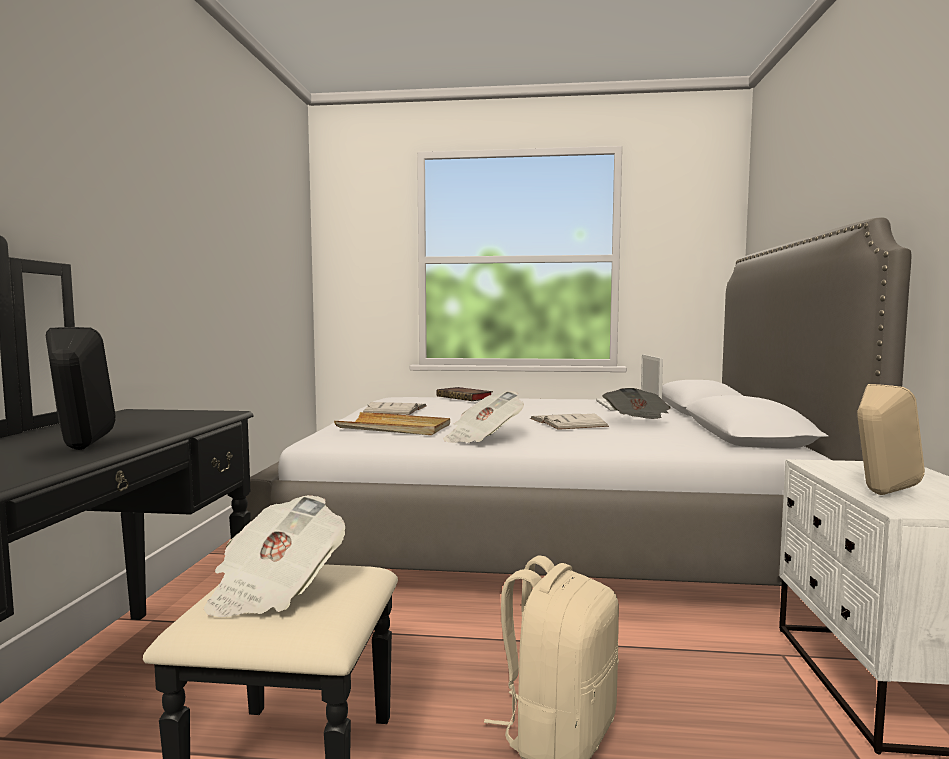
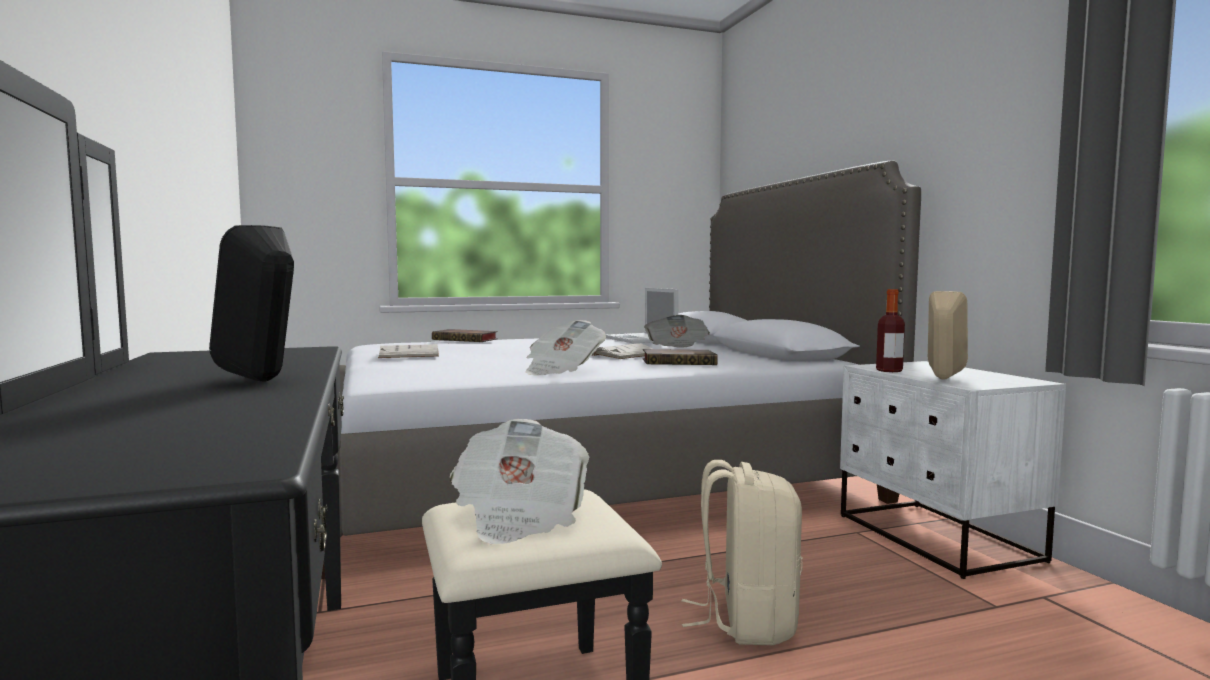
camera: 25 degrees left, 0 degrees up
beige tray [334,412,450,435] -> none
none -> book [642,349,718,365]
none -> bottle [876,289,905,372]

